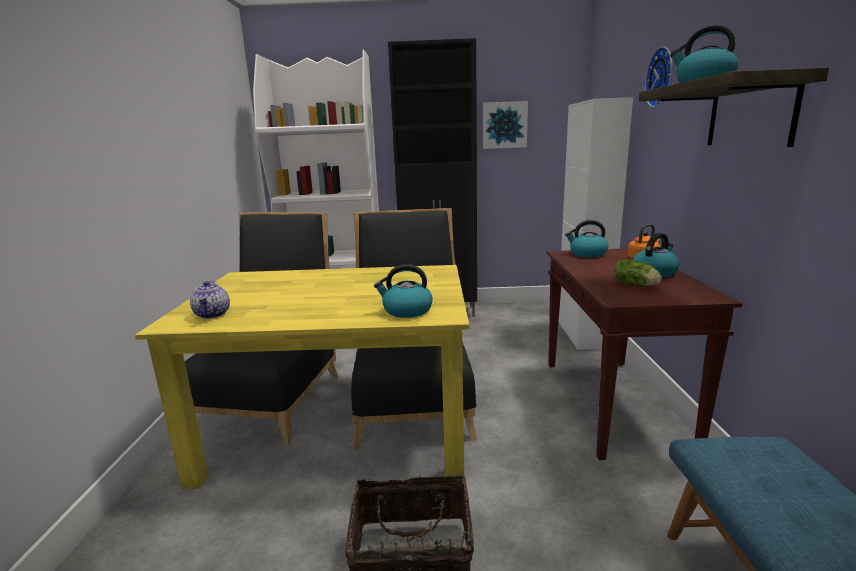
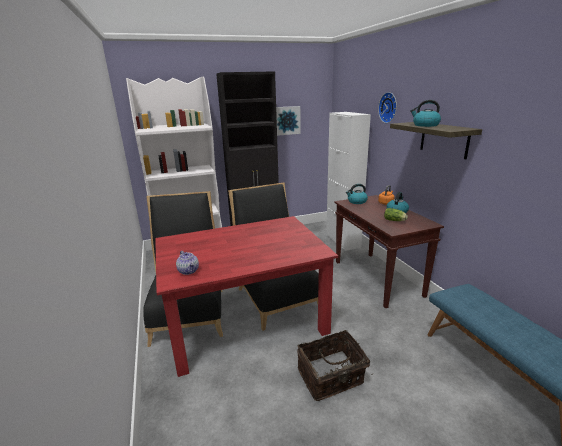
camera: 20 degrees left, 5 degrees up
yellow dining table [135,265,469,489] -> red dining table [155,216,338,377]
kettle [374,264,433,318] -> none

